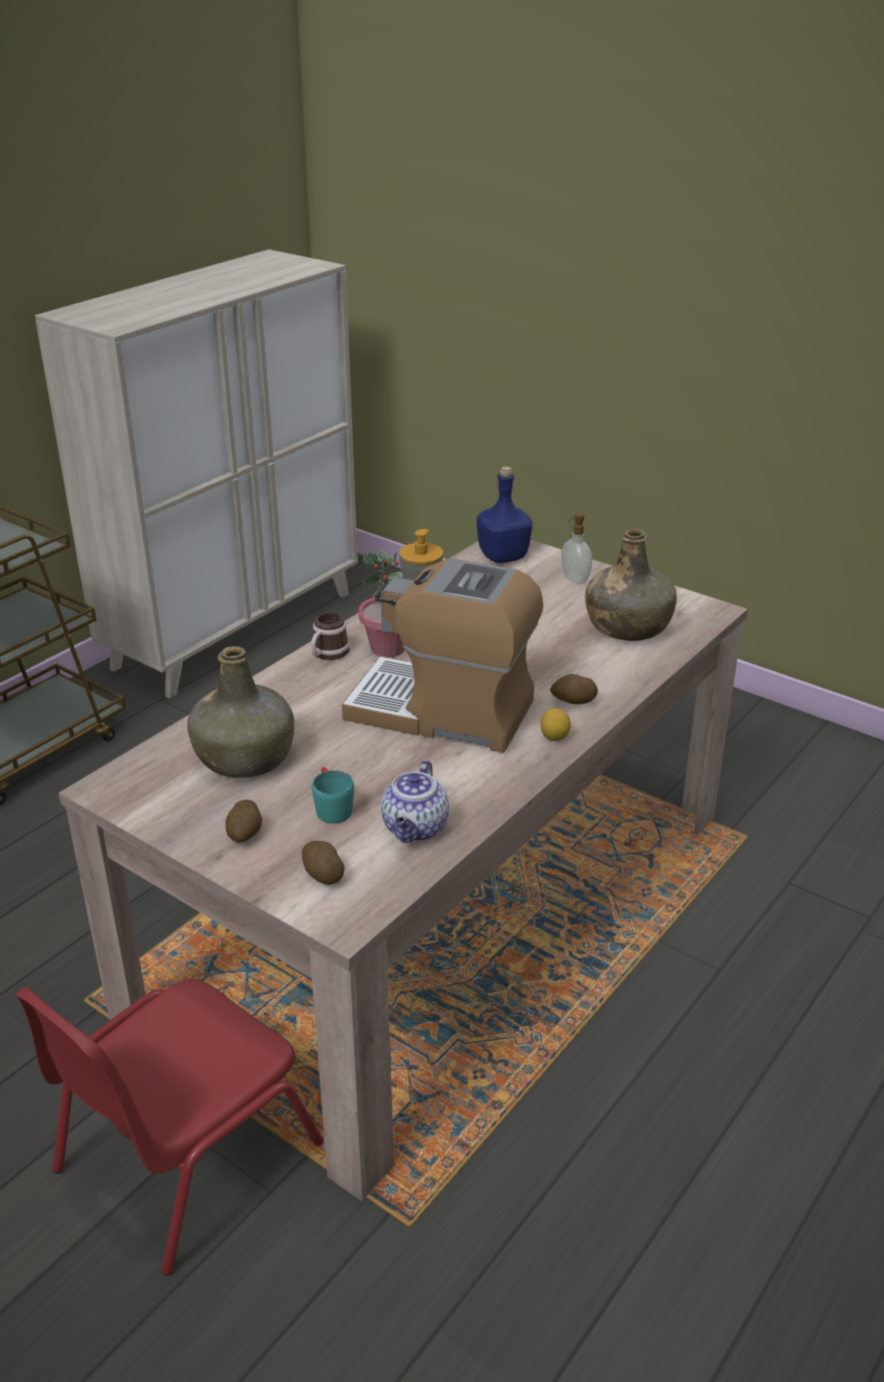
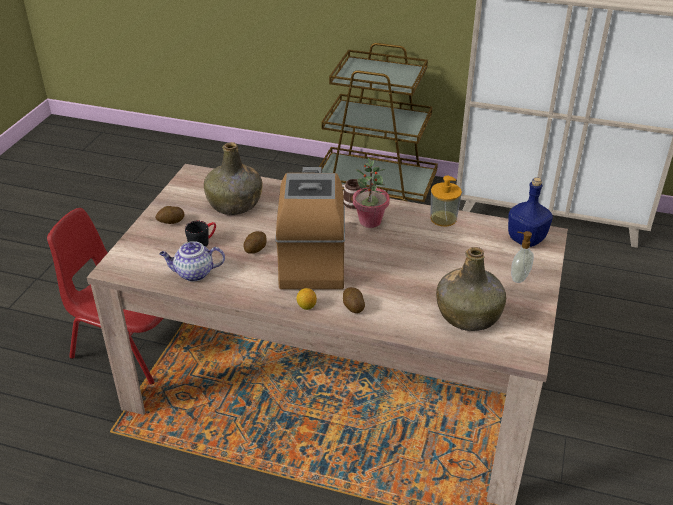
camera: 70 degrees right, 5 degrees up
potato [302,841,344,885] -> potato moved to [244,231,267,254]
turquoise mug [312,767,354,824] -> black mug [185,220,216,247]

